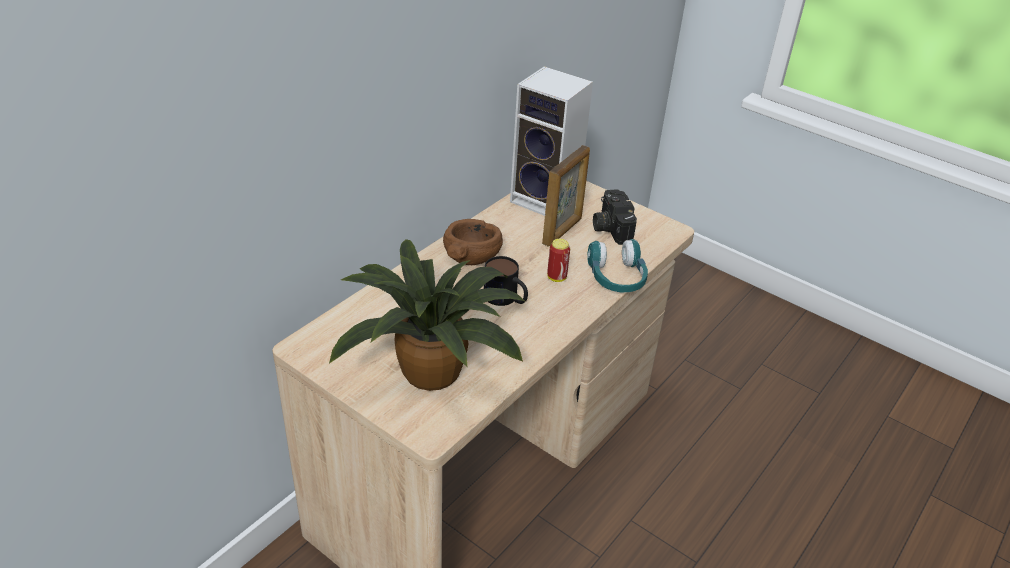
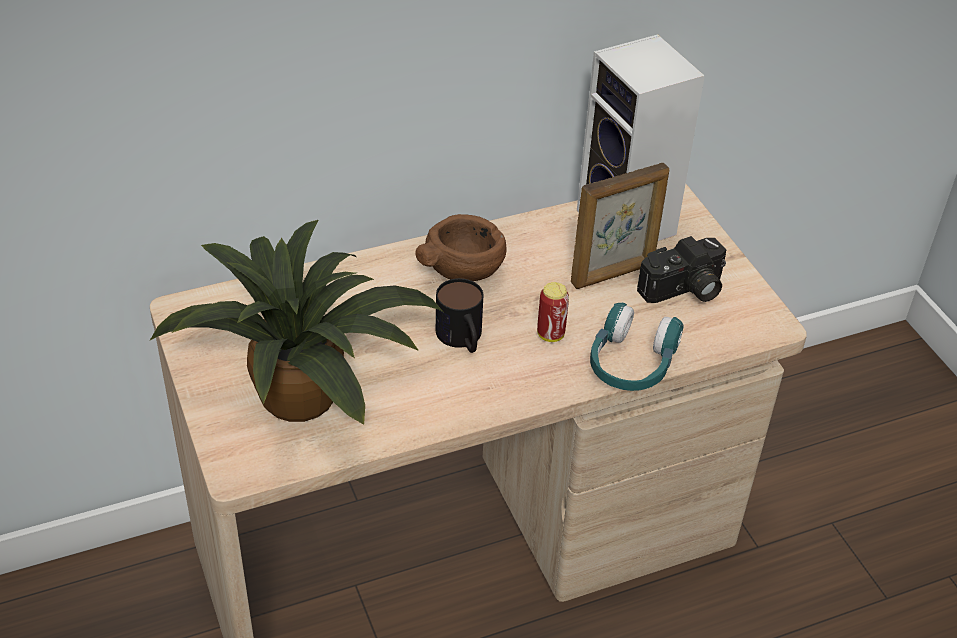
camera: 30 degrees right, 5 degrees up
camera [593,189,637,245] -> camera turned 135 degrees counterclockwise [637,236,726,303]

